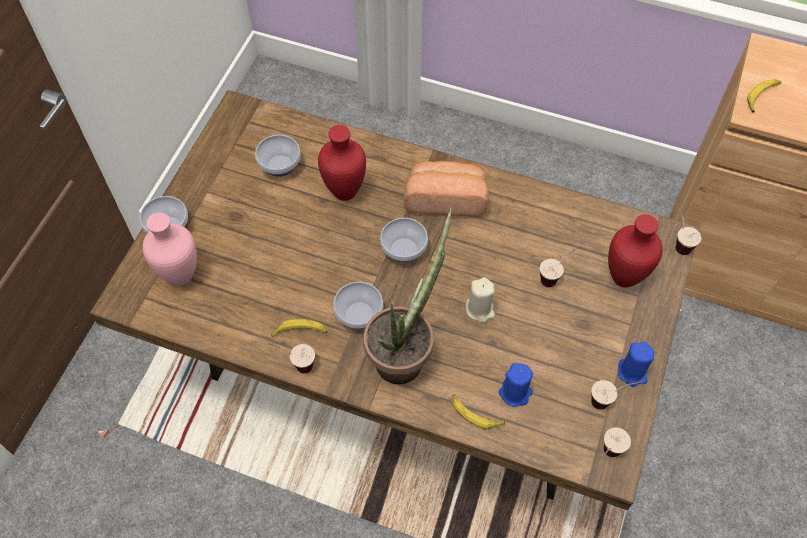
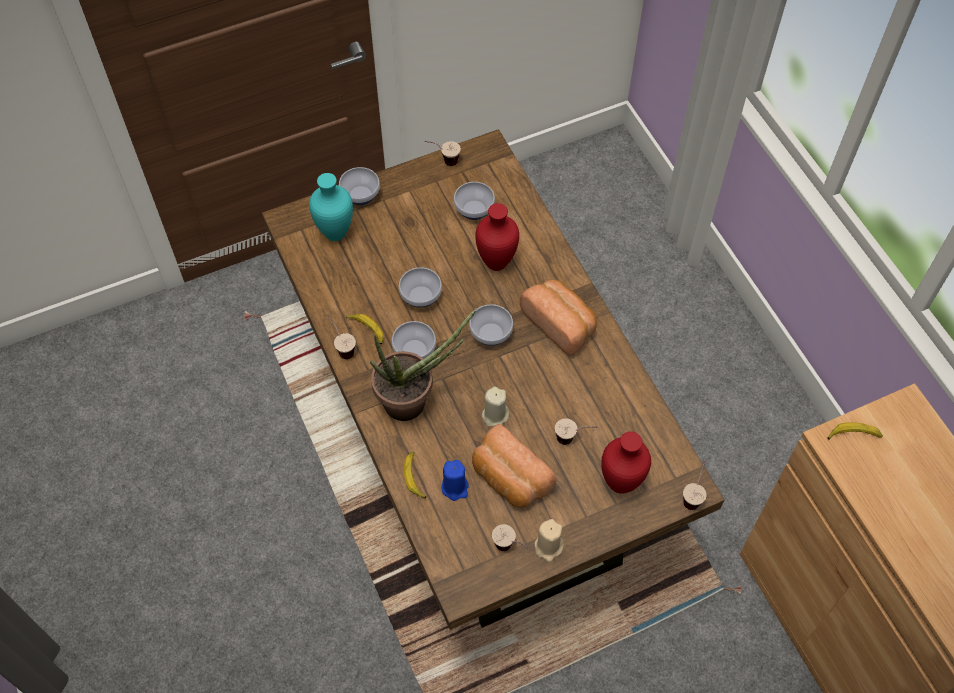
camera: 45 degrees right, 0 degrees up
pink vase [142,212,197,286] -> turquoise vase [309,173,353,241]
cup [599,427,631,460] -> cup moved to [424,141,461,166]
blue candle [618,341,655,387] -> beige candle [534,519,564,562]
none -> bowl [399,267,442,308]
none -> bread [472,424,557,507]

